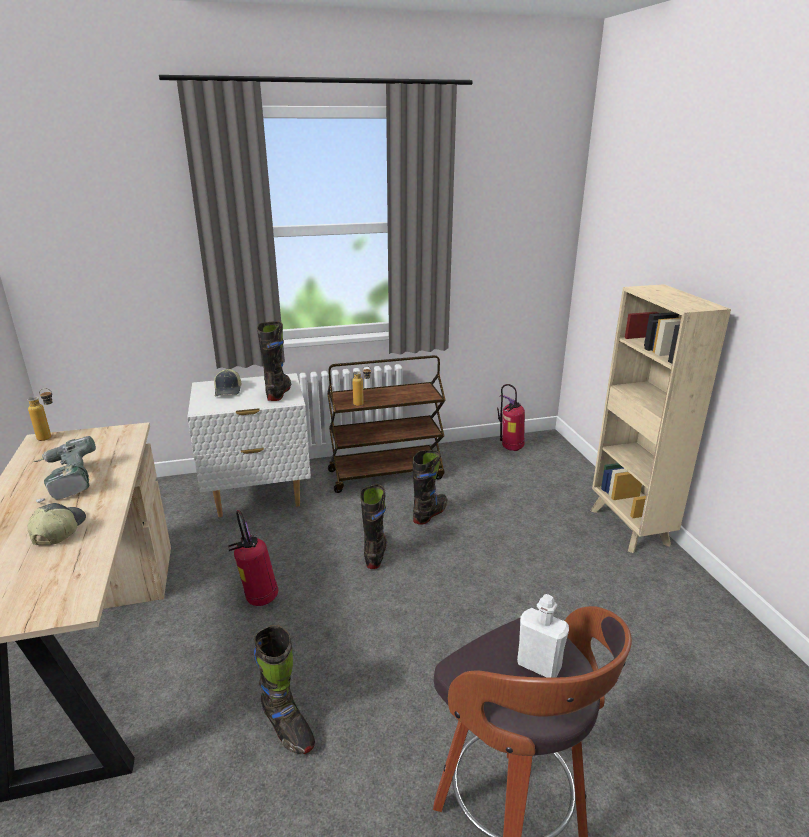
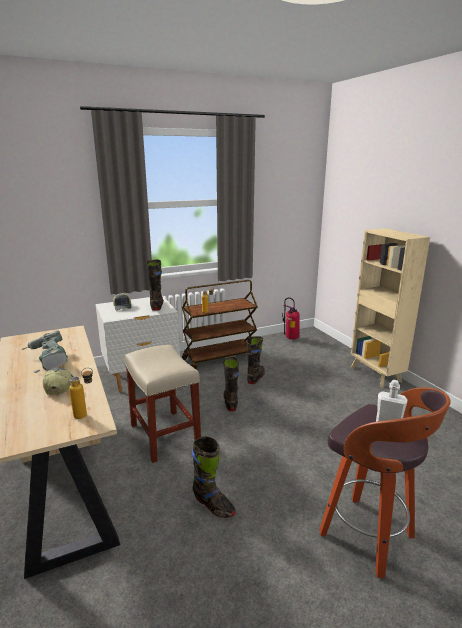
camera: 10 degrees left, 5 degrees down
bottle [27,388,52,441] -> bottle moved to [69,368,93,419]
fire extinguisher [228,510,278,606] -> beige stool [125,345,201,463]

